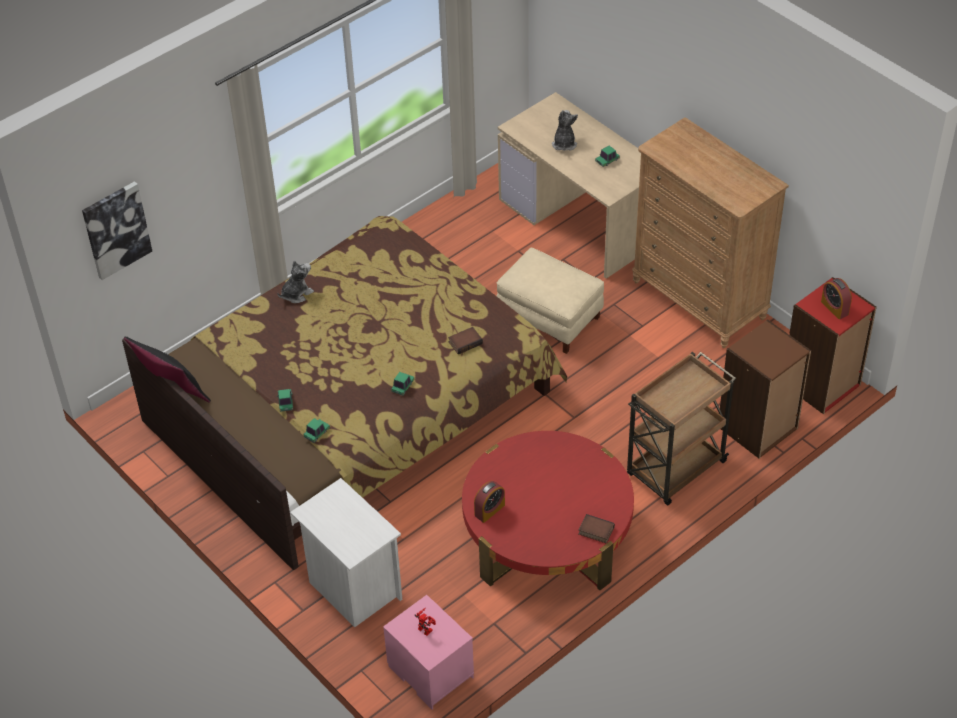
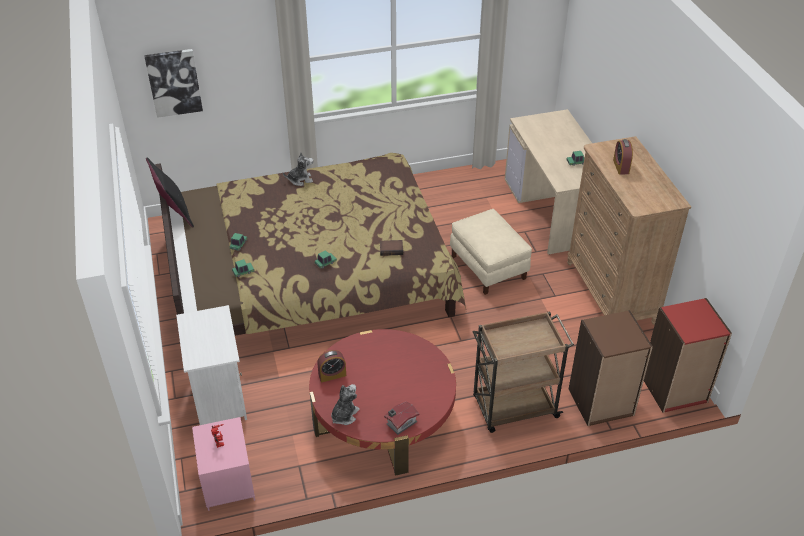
camera: 25 degrees right, 5 degrees down
plush toy [552,110,578,151] -> plush toy moved to [331,384,360,425]
book [578,514,615,544] -> toy house [384,401,420,435]
alarm clock [821,278,852,319] -> alarm clock moved to [613,139,633,175]

